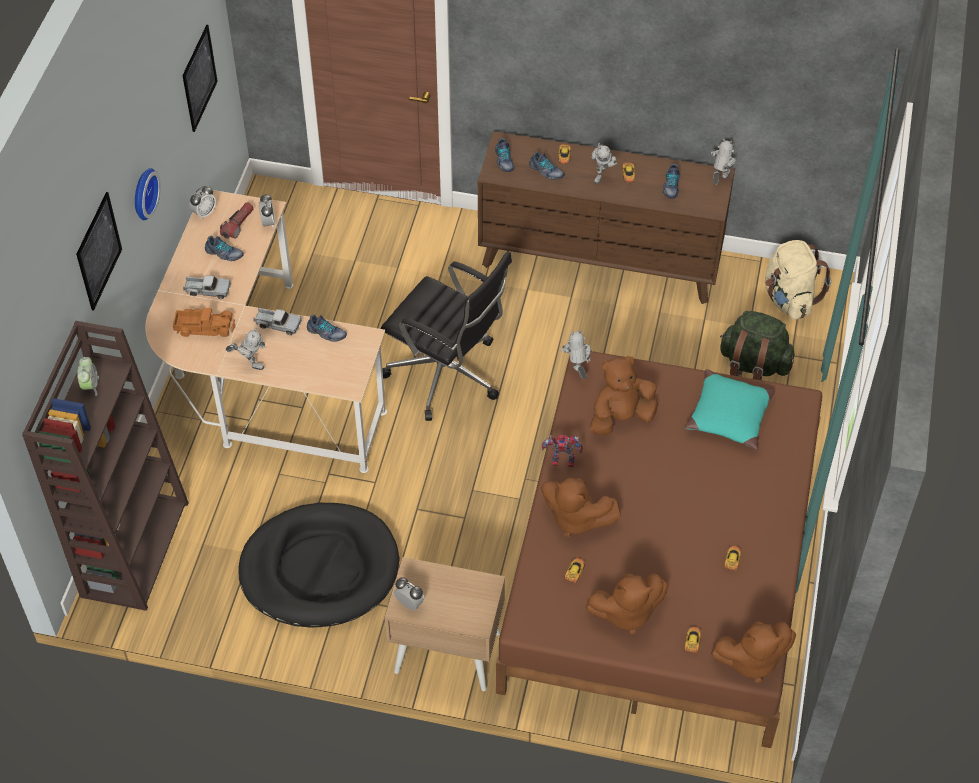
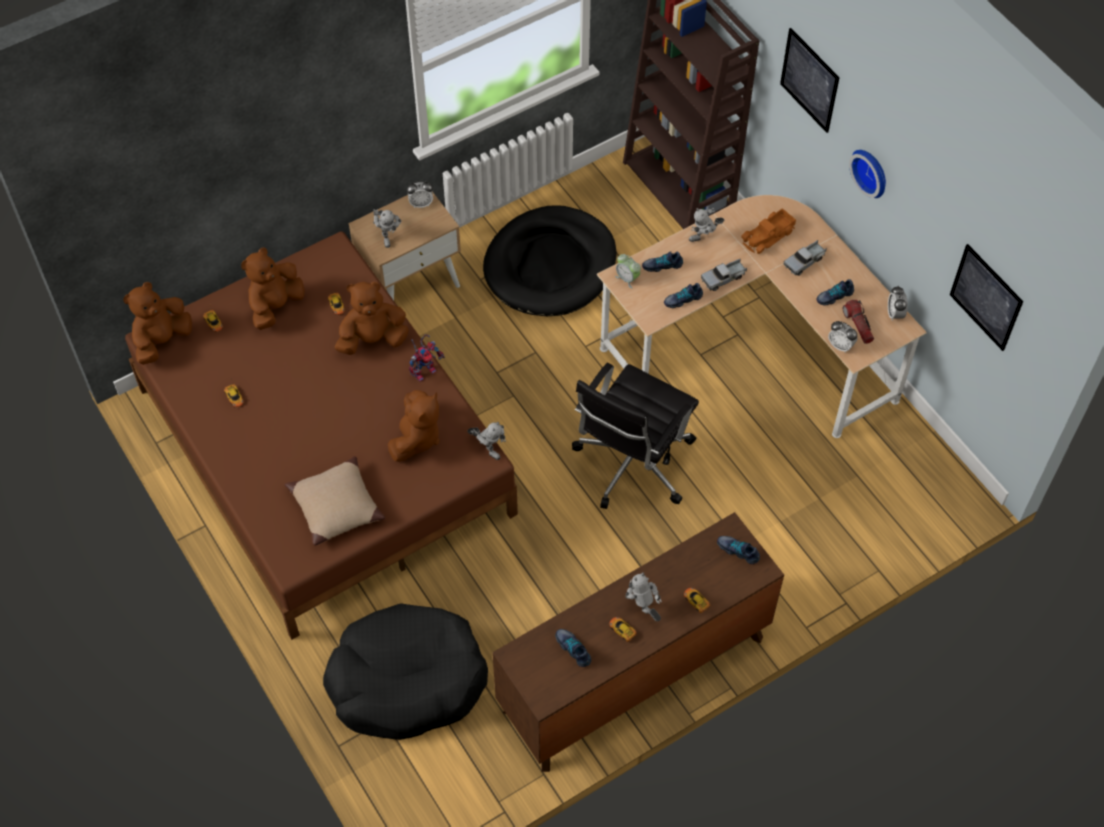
camera: 135 degrees right, 5 degrees up
alarm clock [77,357,99,396] -> alarm clock moved to [615,254,641,288]
black office chair [381,251,512,421] -> black office chair turned 45 degrees counterclockwise [572,363,699,509]
shoe [529,151,564,180] -> shoe moved to [642,251,683,272]
turquoise pillow [685,369,775,450] -> beige pillow [285,456,385,546]
toy robot [711,139,736,185] -> toy robot moved to [373,209,402,248]
green backpack [720,311,794,380] -> black dog bed [323,603,488,740]
beige backpack [765,240,831,320] -> none

